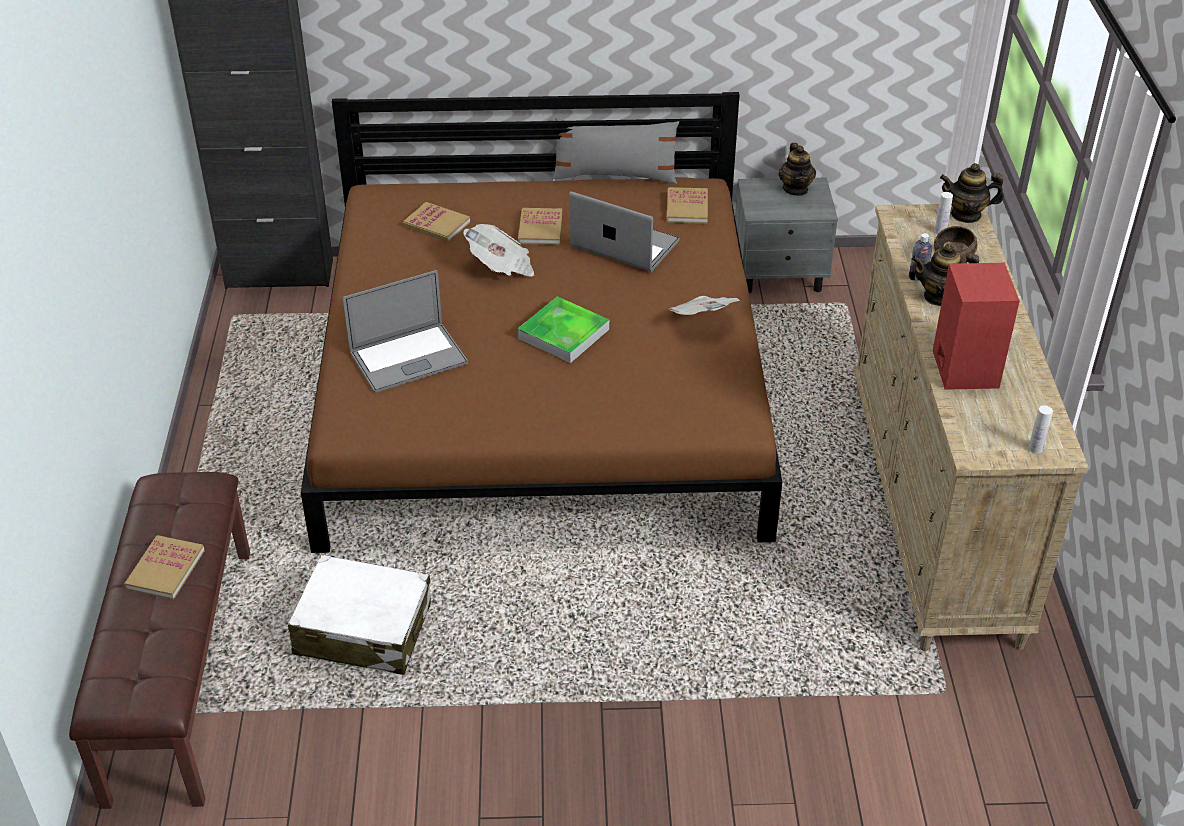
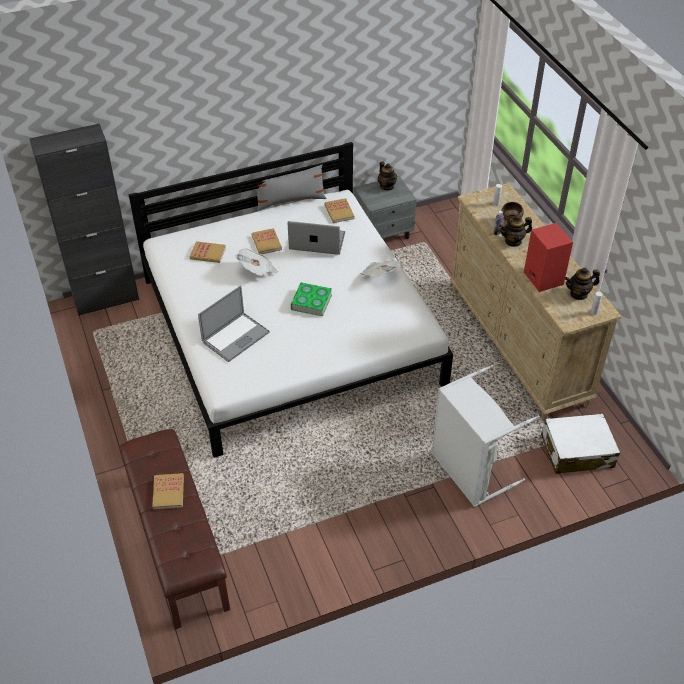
camera: 20 degrees left, 5 degrees up
white suitcase [288,555,431,675] -> white suitcase moved to [541,413,620,474]
brown bed [301,92,782,553] -> white bed [128,142,453,458]
tray [518,296,609,363] -> book [291,282,332,316]
teapot [940,163,1004,223] -> teapot moved to [565,268,600,300]
none -> grey laundry basket [432,365,540,507]

